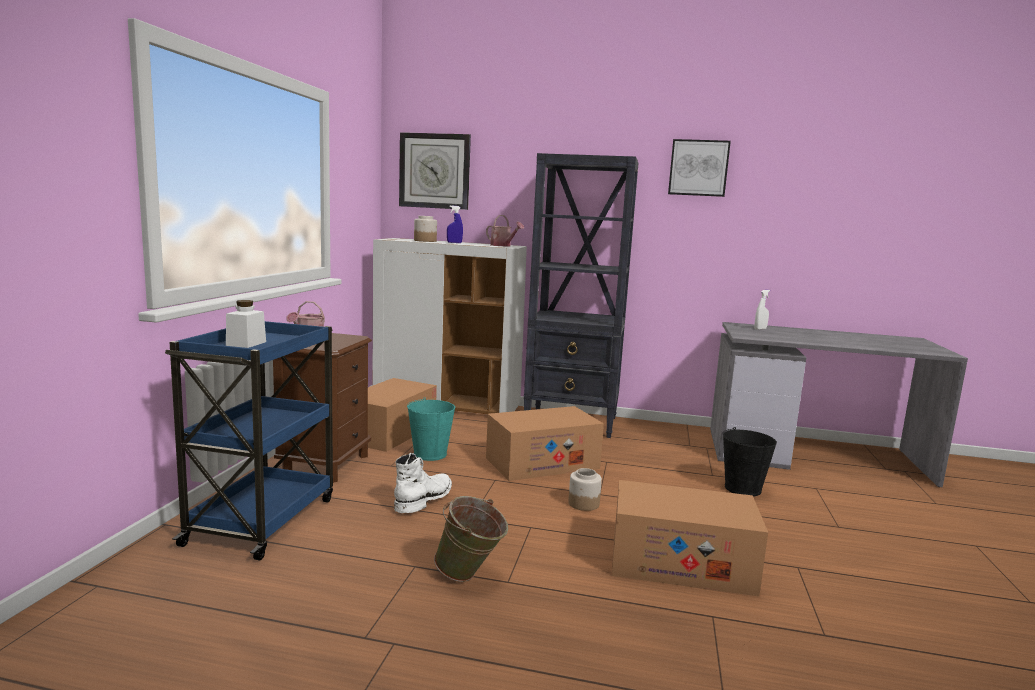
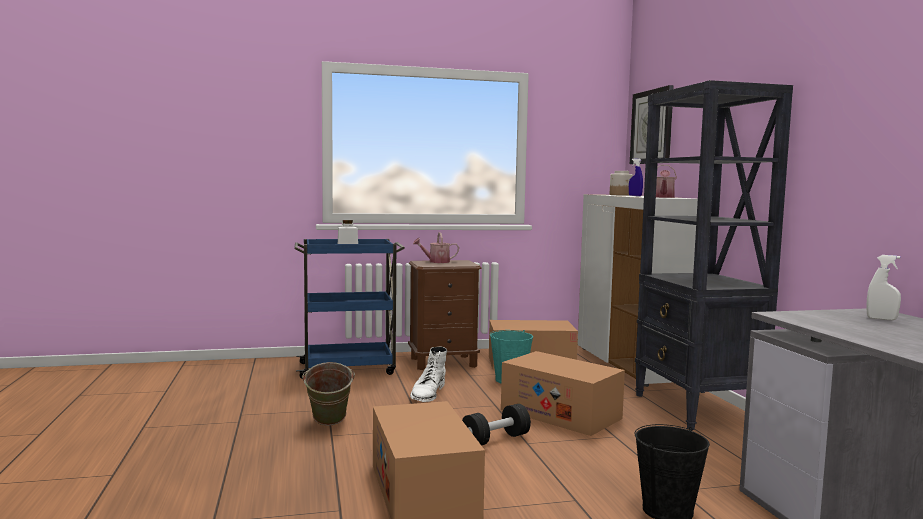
camera: 65 degrees right, 5 degrees down
white boot [394,453,452,513] -> white boot turned 105 degrees clockwise [410,347,447,402]
jar [568,468,602,511] -> black dumbbell [462,404,531,446]
picture [668,139,731,197] -> none

